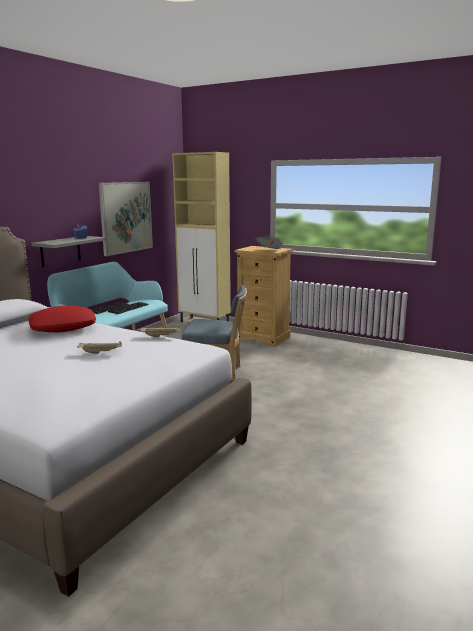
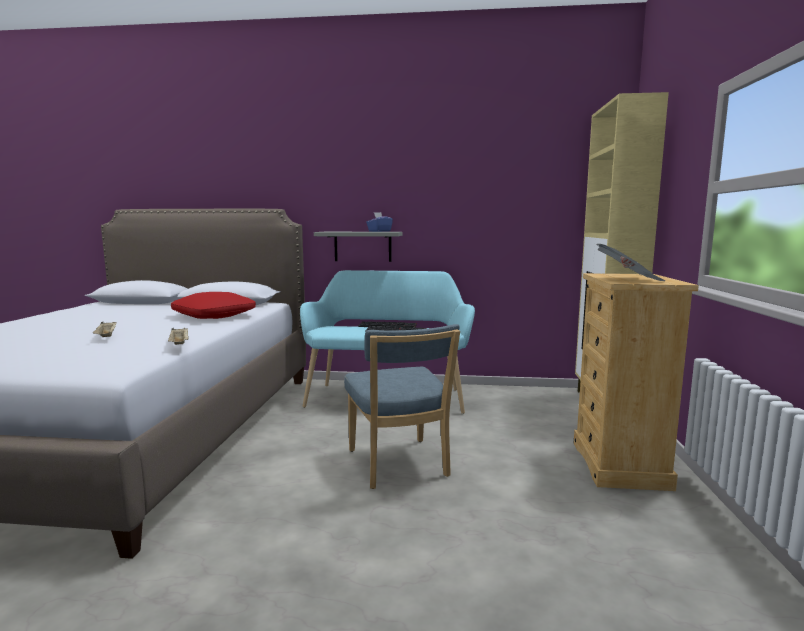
camera: 65 degrees right, 5 degrees down
picture [98,182,153,256] -> none

